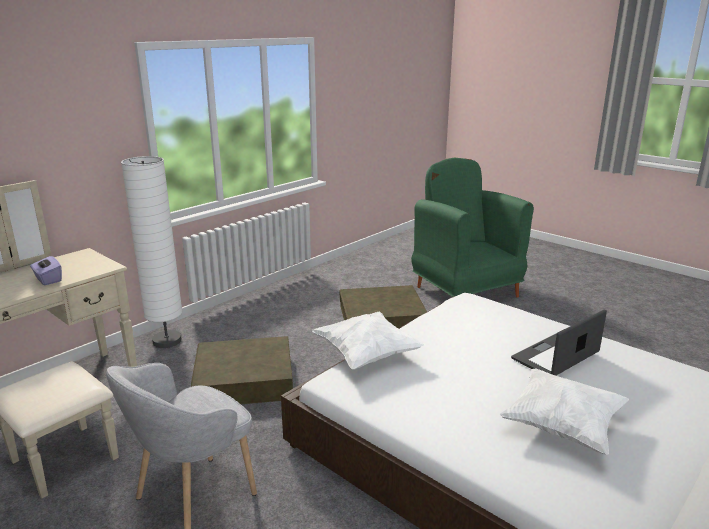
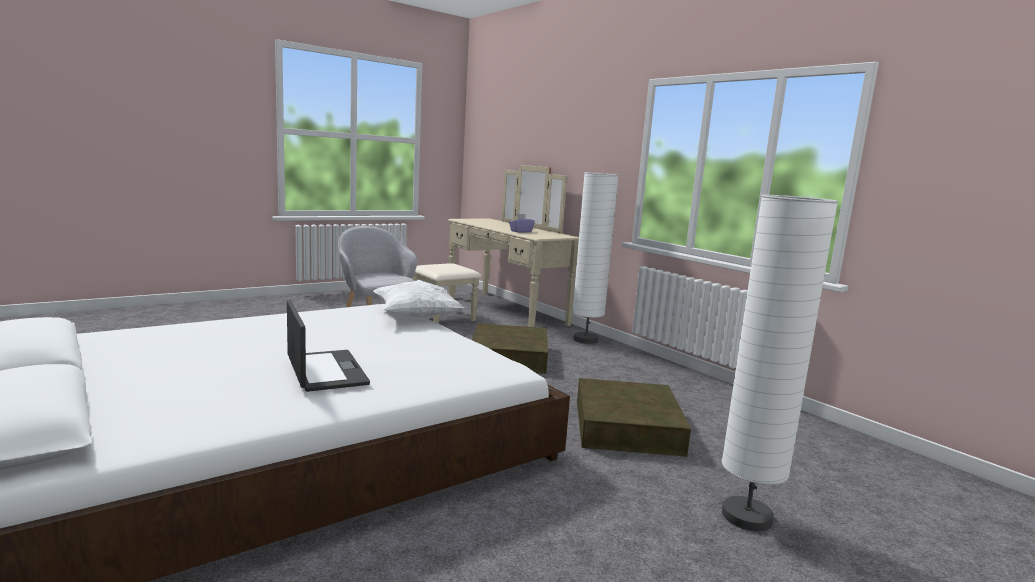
camera: 100 degrees right, 10 degrees down
green armchair [411,158,534,297] -> white floor lamp [722,195,838,531]
white pillow [499,368,629,455] -> none

